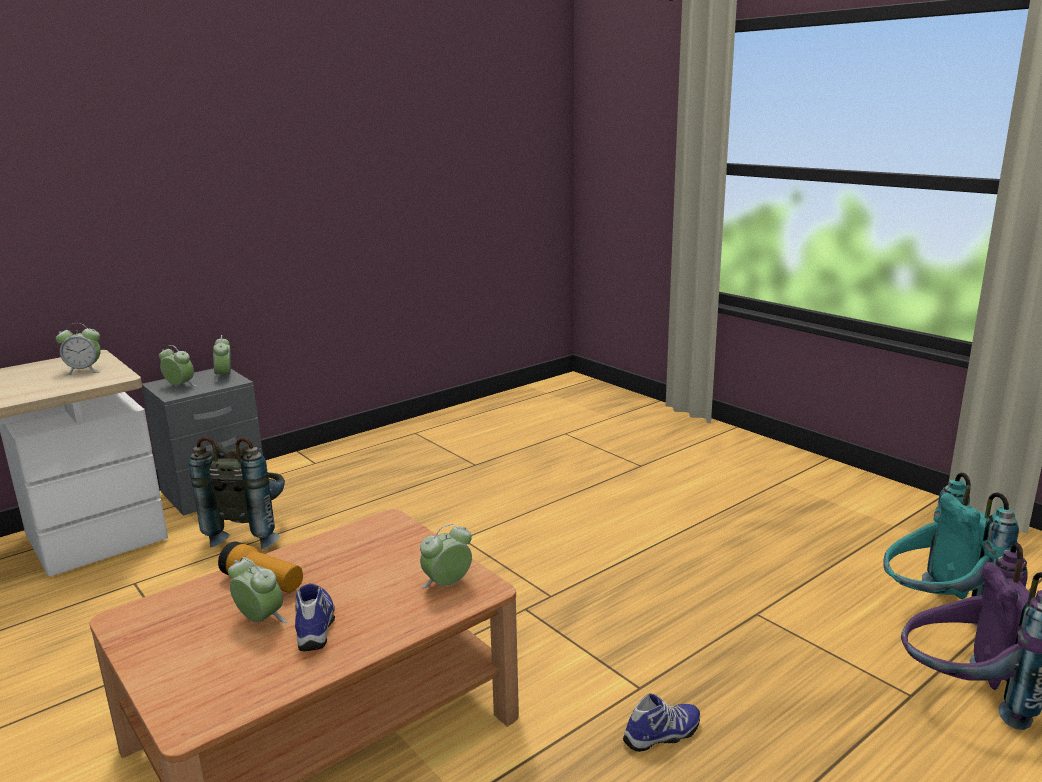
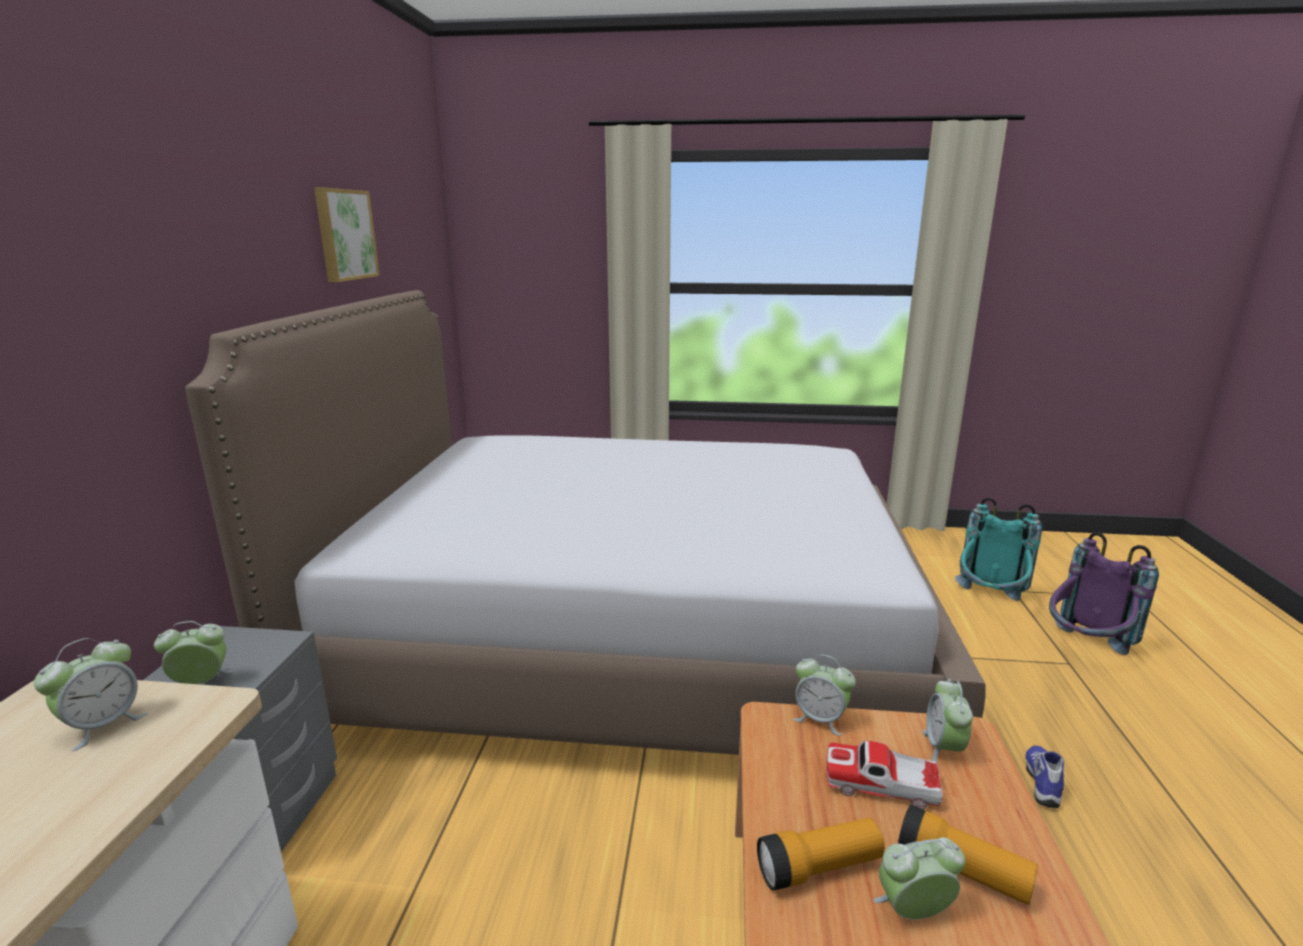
camera: 45 degrees left, 0 degrees up
grey backpack [189,437,285,549] -> none
alarm clock [213,335,231,382] -> alarm clock moved to [793,654,856,736]
shoe [295,584,335,651] -> flashlight [898,805,1038,905]
none -> bed [185,290,986,755]
none -> picture [314,188,380,282]
none -> toy car [826,741,943,809]

